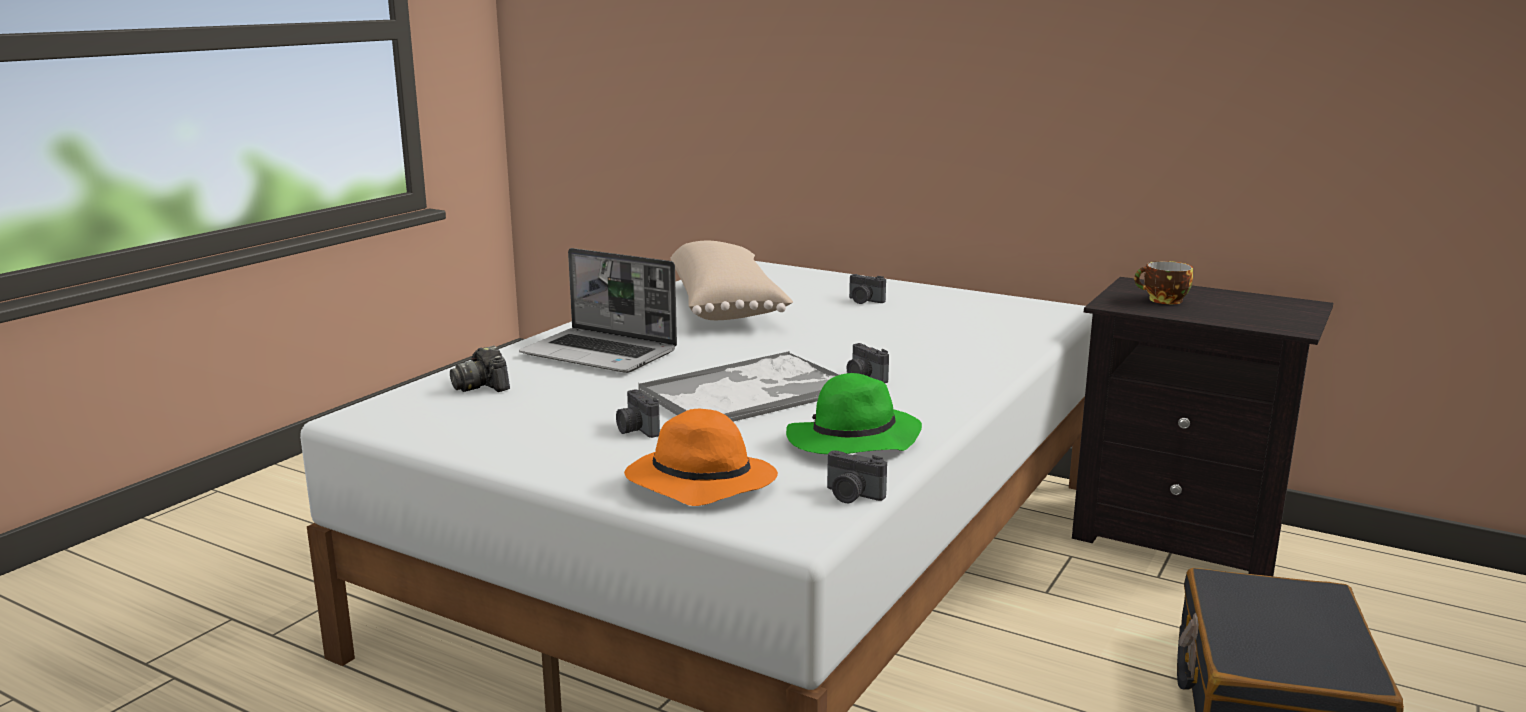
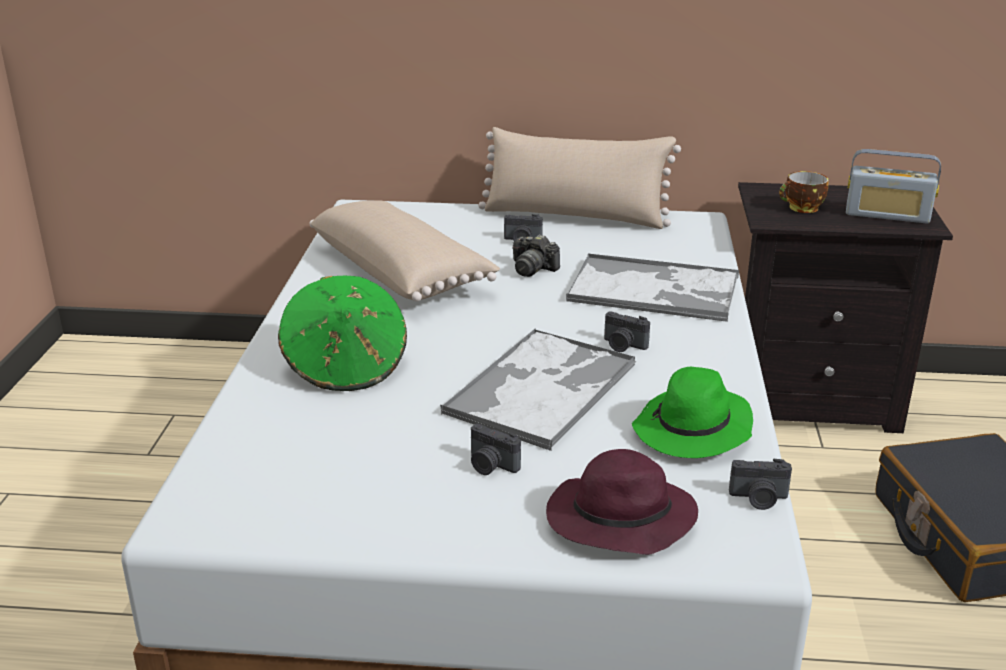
camera: 25 degrees left, 10 degrees up
camera [450,346,510,392] -> camera moved to [513,234,560,277]
laptop [519,248,677,373] -> green hat [278,276,407,391]
orange hat [624,409,778,506] -> purple hat [546,449,698,555]
none -> beige pillow [478,127,681,229]
none -> tray [566,254,739,322]
none -> radio [846,149,941,223]

